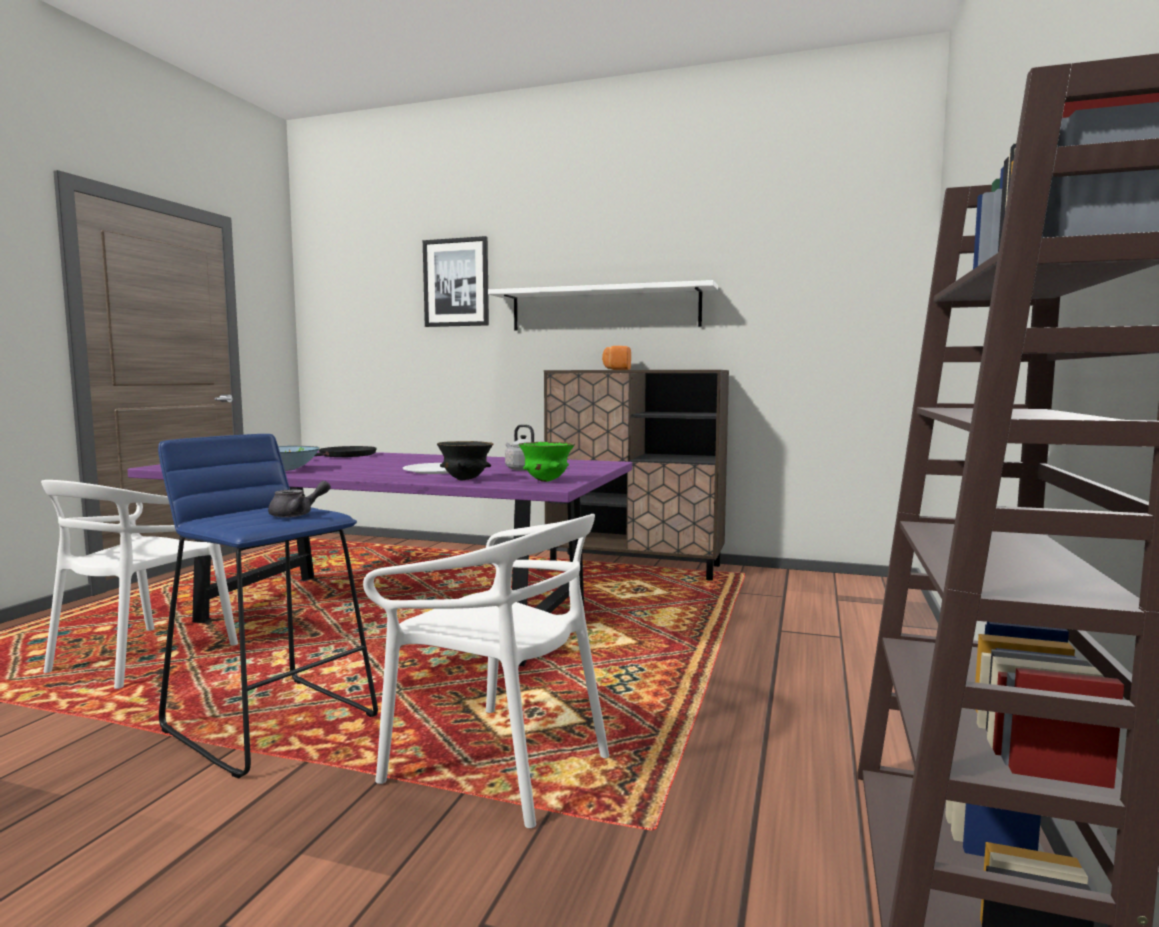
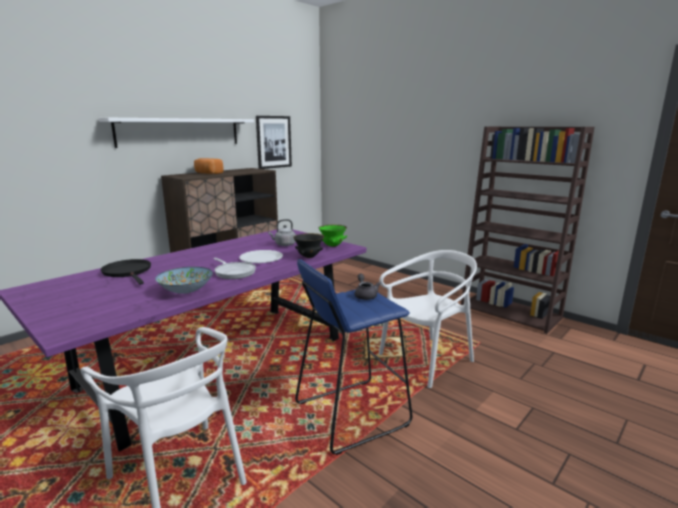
camera: 65 degrees left, 10 degrees up
picture [423,236,489,327] -> picture moved to [256,116,292,169]
none -> frying pan [213,258,256,279]

